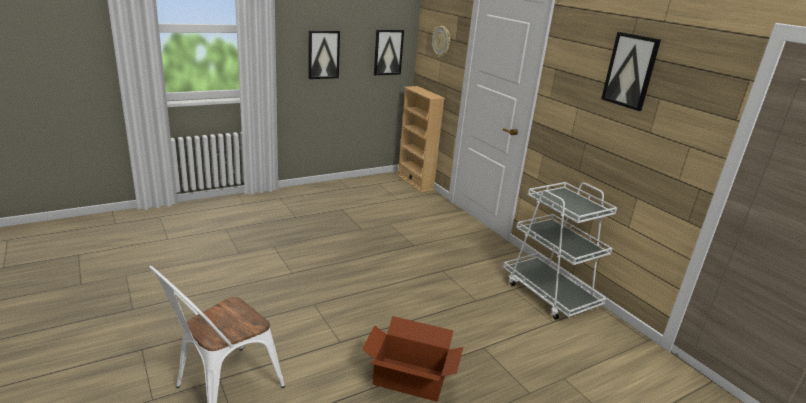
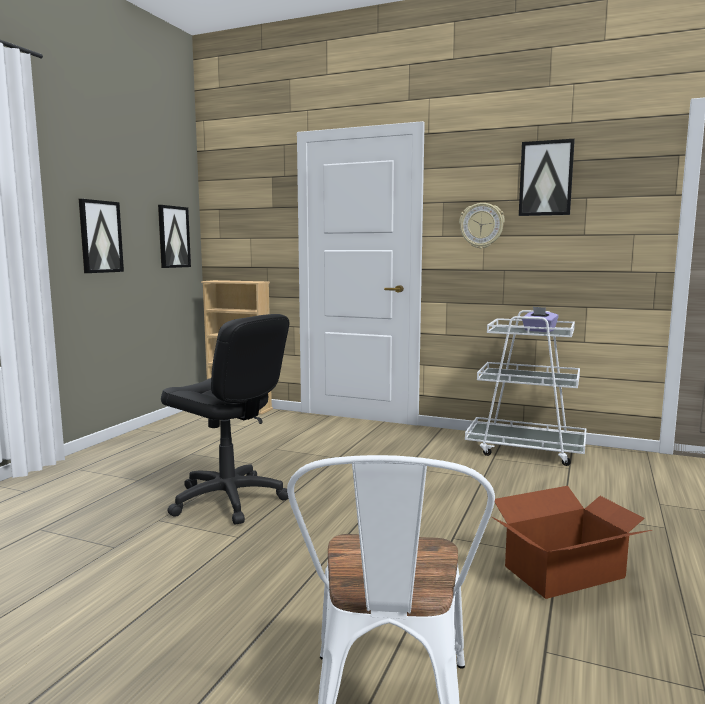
camera: 35 degrees left, 15 degrees down
wall clock [432,26,450,57] -> wall clock moved to [459,203,505,249]
none -> black office chair [161,314,290,525]
none -> purple tissue box [522,307,559,332]

